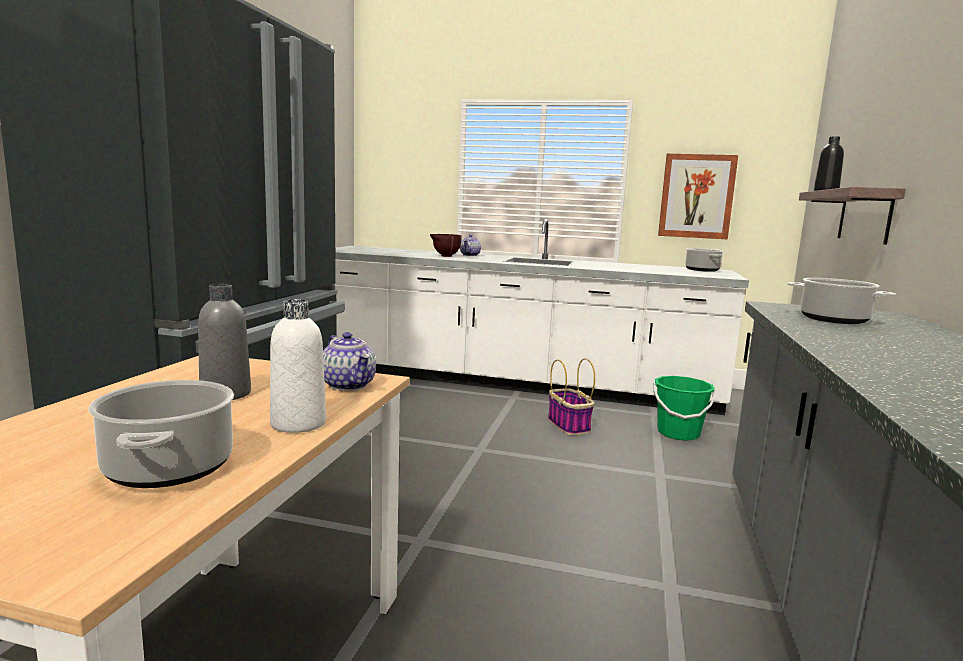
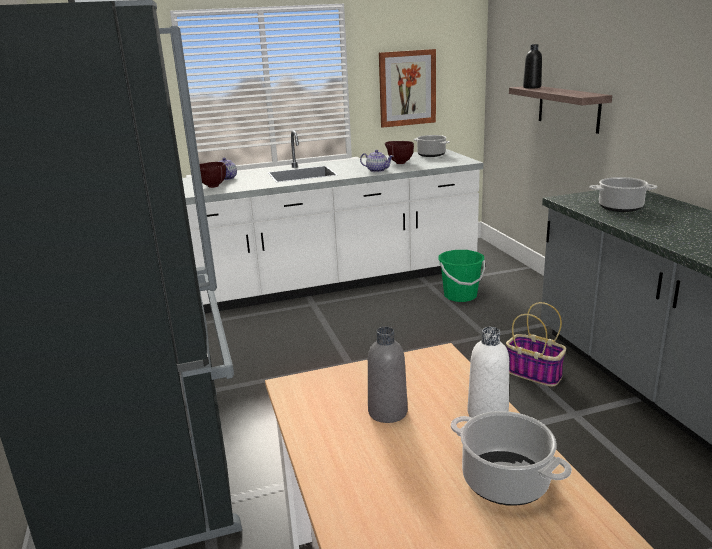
camera: 30 degrees left, 10 degrees up
teapot [323,332,376,391] -> teapot moved to [360,150,393,172]
basket [548,358,595,435] -> basket moved to [506,302,566,387]
none -> brown bowl [385,141,414,164]

